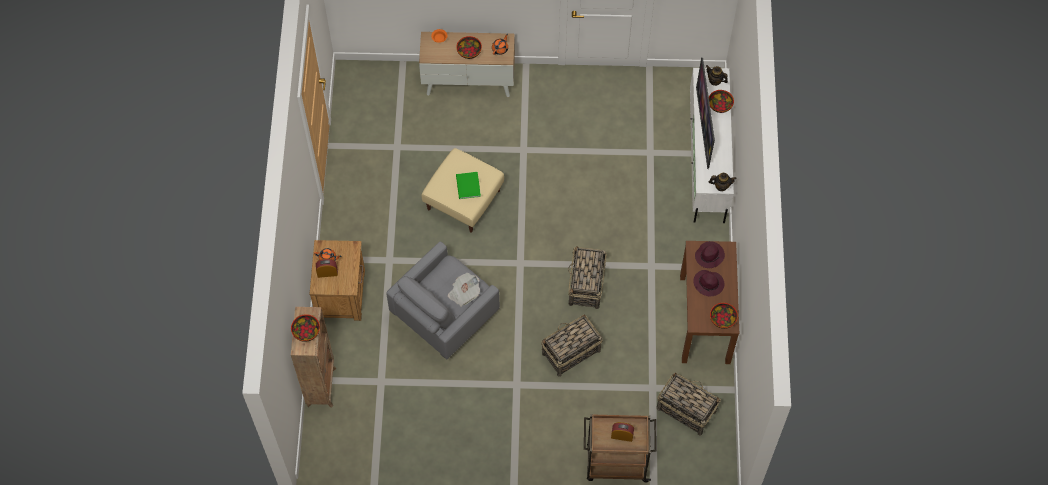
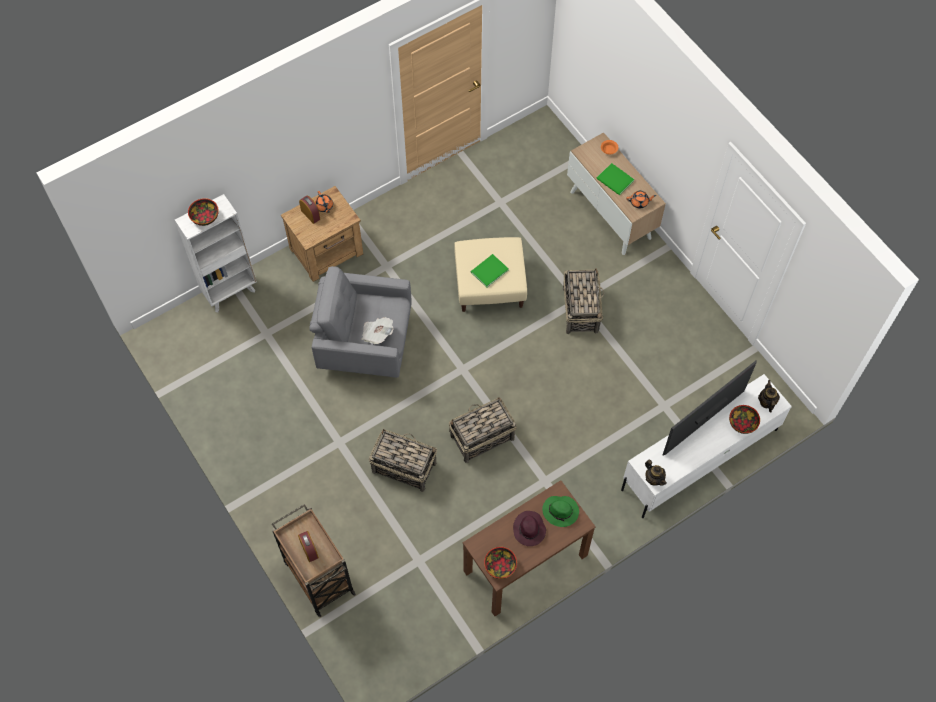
camera: 55 degrees right, 0 degrees up
brown bookcase [291,307,336,408] -> white bookcase [175,194,257,312]
bowl [456,36,482,59] -> green book [597,163,635,195]
basket [657,373,721,436] -> basket moved to [563,268,604,334]
purple hat [695,241,725,268] -> green hat [542,496,579,527]

